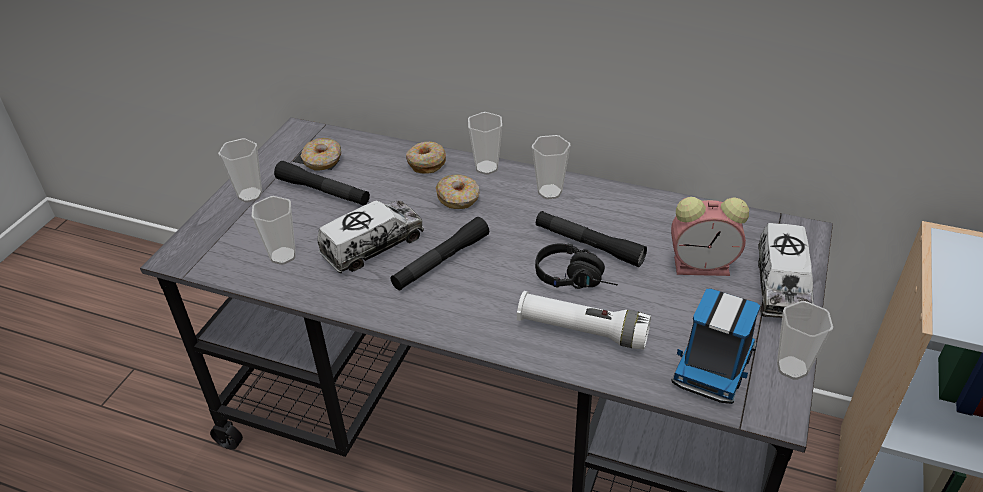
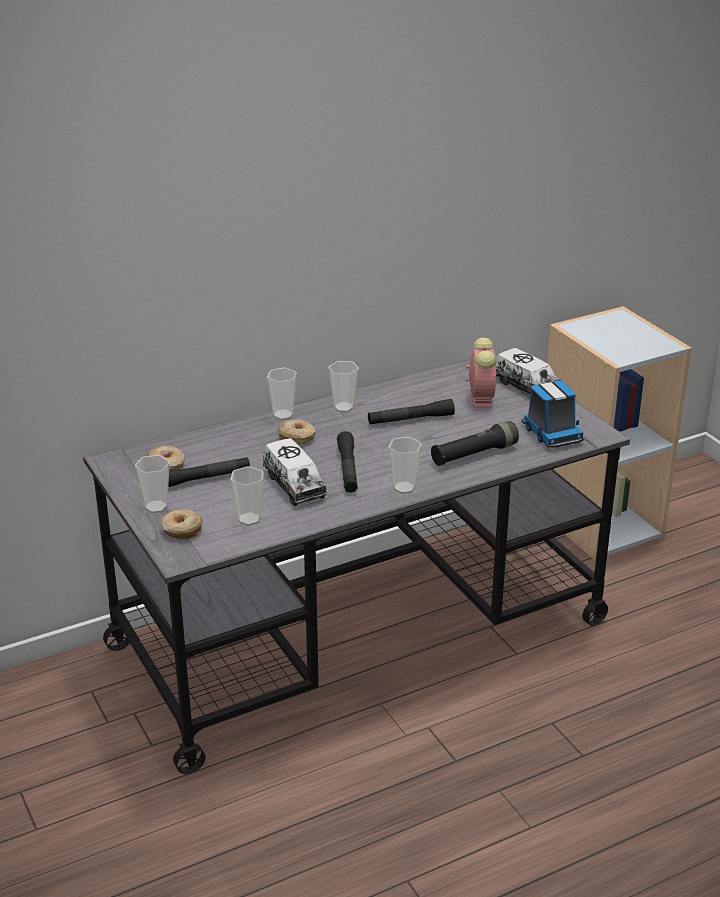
camera: 50 degrees left, 10 degrees down
toy truck [317,200,424,273] -> toy truck turned 150 degrees clockwise [263,438,327,506]
donut [406,142,446,174] -> donut moved to [161,510,203,540]
white flashlight [517,291,651,349] -> black flashlight [431,421,519,466]
black headphones [535,244,618,289] -> none
alarm clock [671,197,749,276] -> alarm clock turned 45 degrees counterclockwise [466,337,497,408]
cup [777,301,833,380] -> cup moved to [388,437,422,494]

